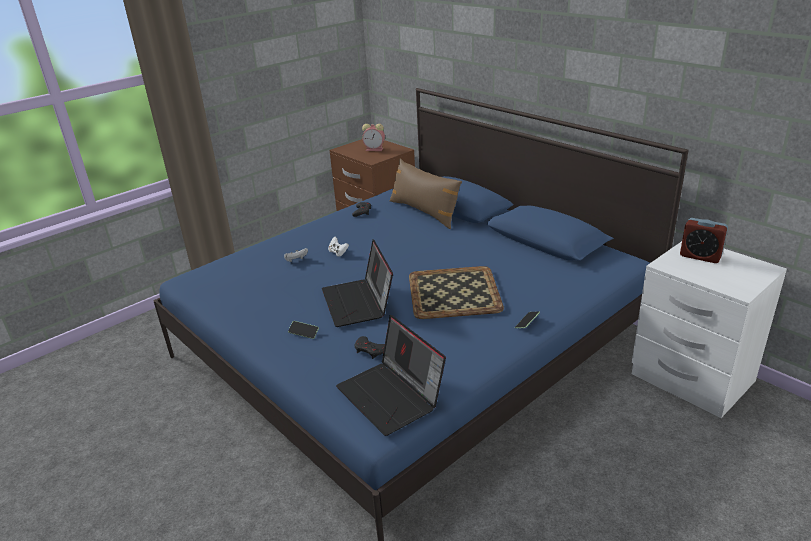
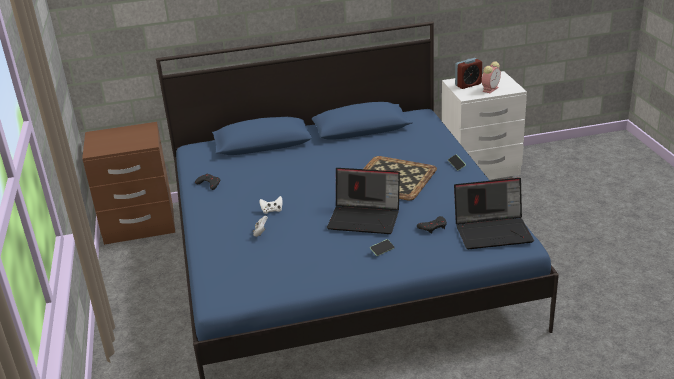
camera: 60 degrees left, 0 degrees up
alarm clock [362,124,385,151] -> alarm clock moved to [482,62,501,93]
brown pillow [390,158,462,229] -> none

